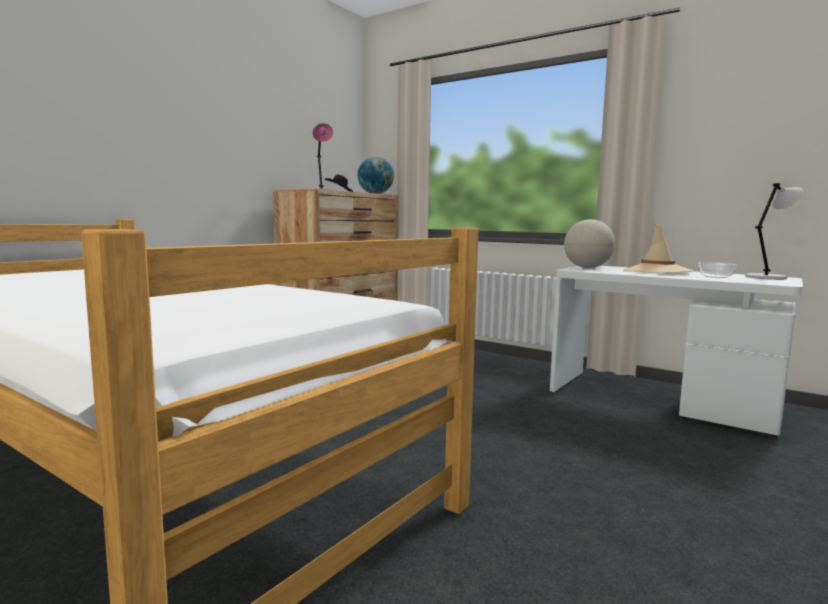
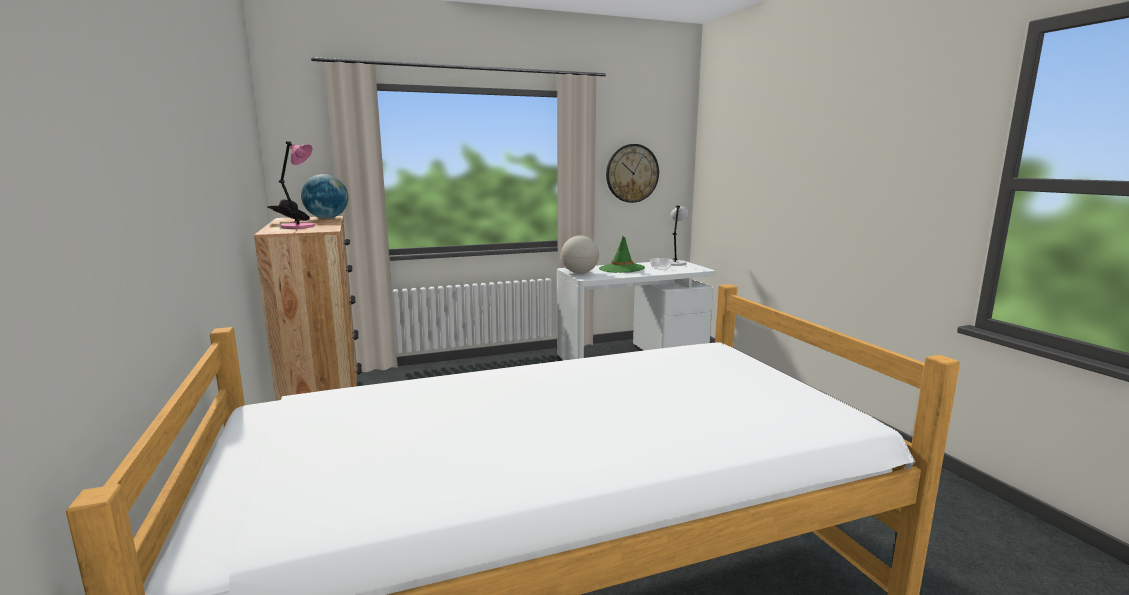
camera: 55 degrees left, 5 degrees up
beige hat [623,223,693,273] -> green hat [599,236,645,273]
none -> wall clock [606,144,659,203]

